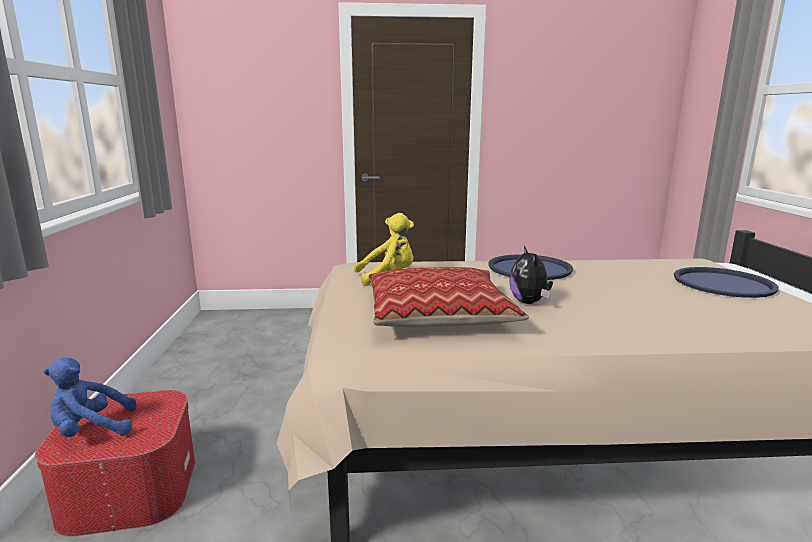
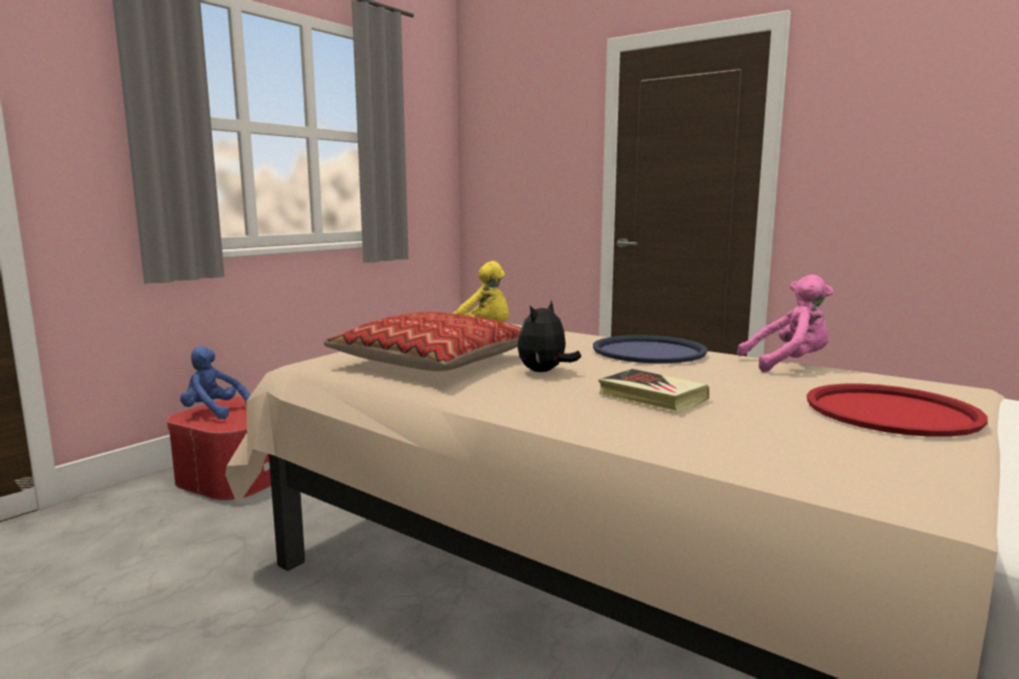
camera: 40 degrees right, 5 degrees down
blue tray [674,267,779,298] -> red tray [807,384,988,437]
none -> book [598,369,709,413]
none -> pink plush toy [737,275,834,372]

